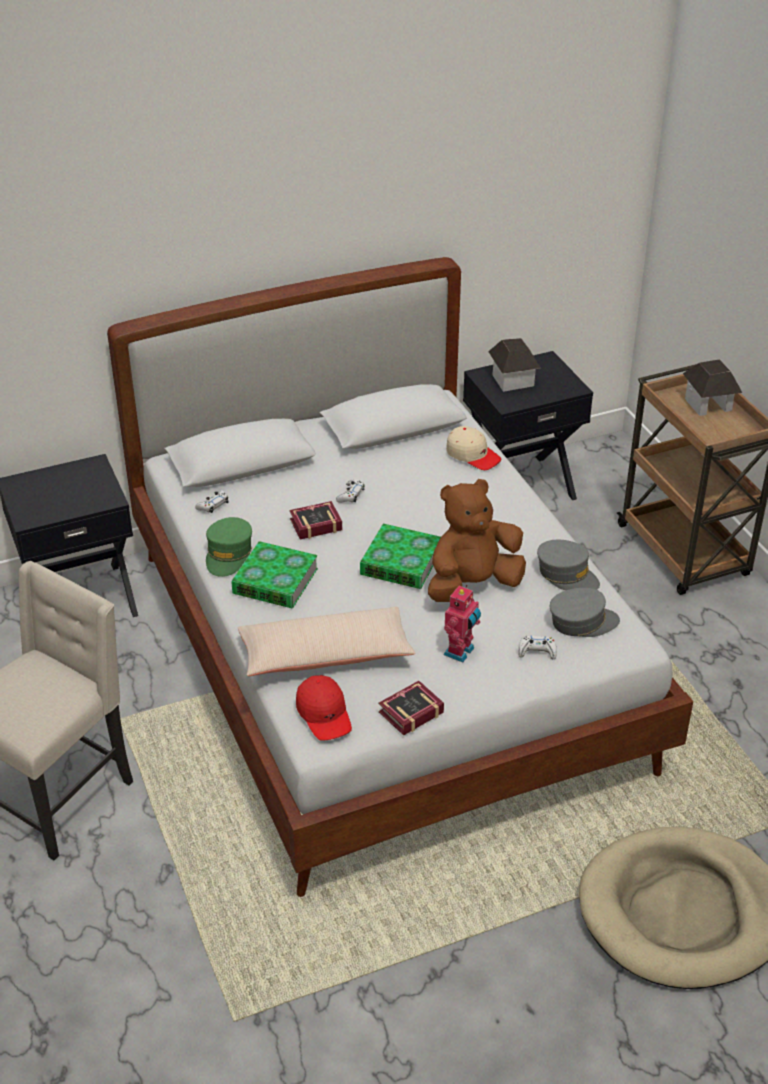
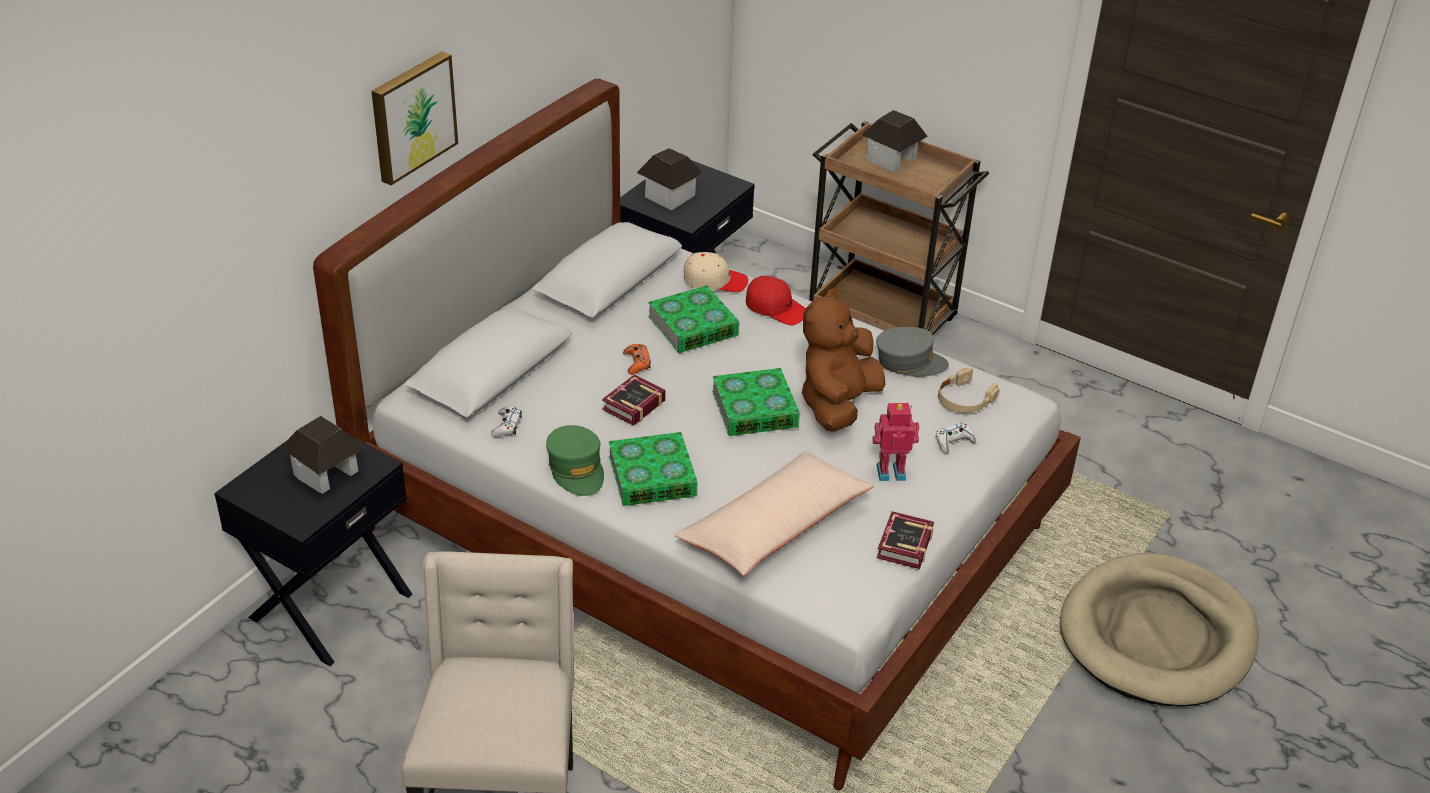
camera: 35 degrees left, 0 degrees up
red cap [296,675,352,741] -> red cap moved to [746,276,806,325]
white game controller [336,479,365,503] -> orange game controller [623,344,651,375]
toy robot [444,585,481,663] -> toy robot turned 90 degrees counterclockwise [873,403,919,481]
grey cap [550,588,620,637] -> beige headphones [938,368,999,413]
none -> toy house [280,416,365,494]
none -> picture [371,51,458,185]
none -> book [648,285,739,353]

